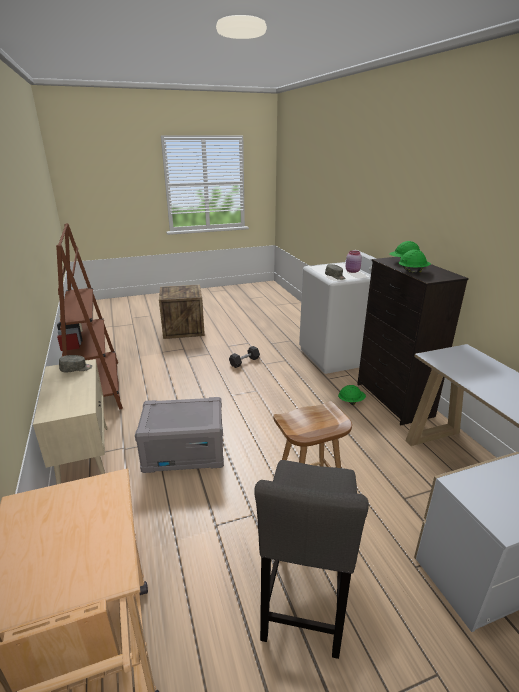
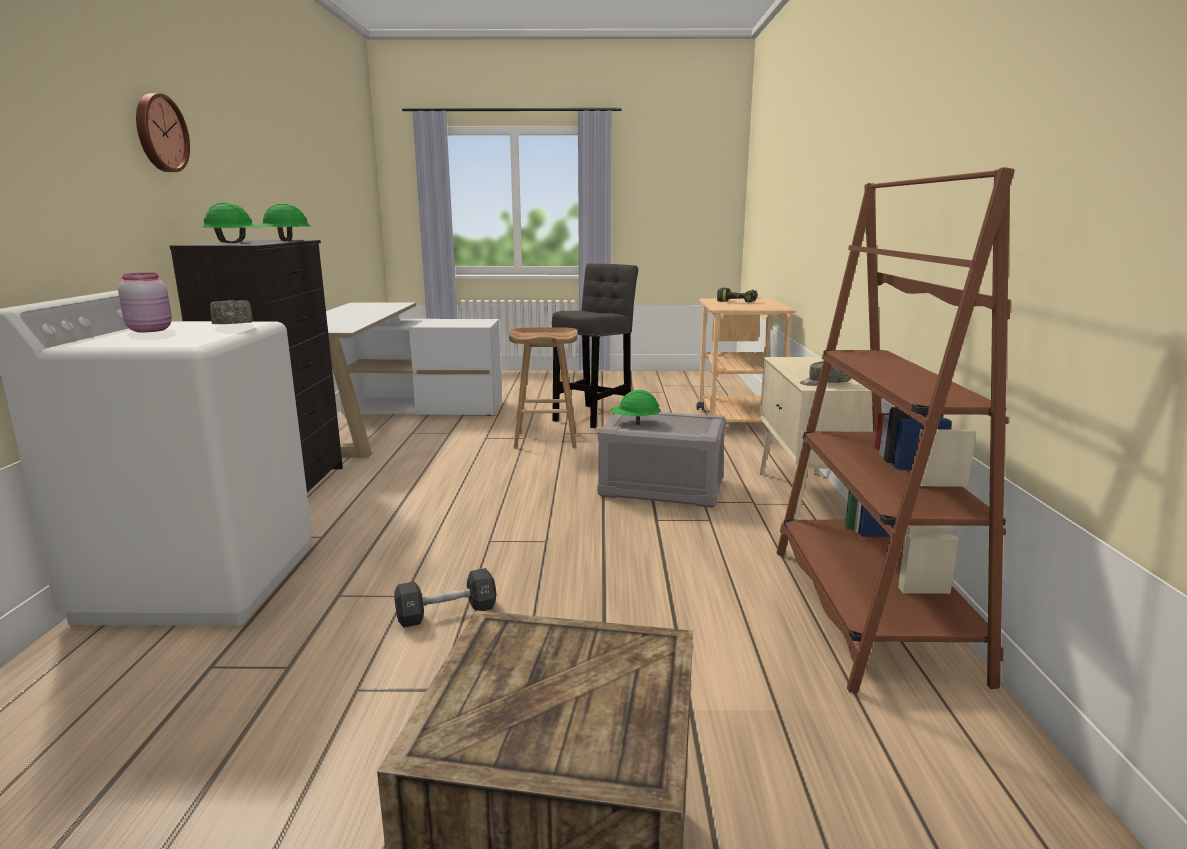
camera: 160 degrees left, 10 degrees down
green hard hat [338,385,366,405] -> green hard hat moved to [610,390,661,425]
none -> wall clock [136,93,190,172]
none -> power drill [717,288,757,303]

